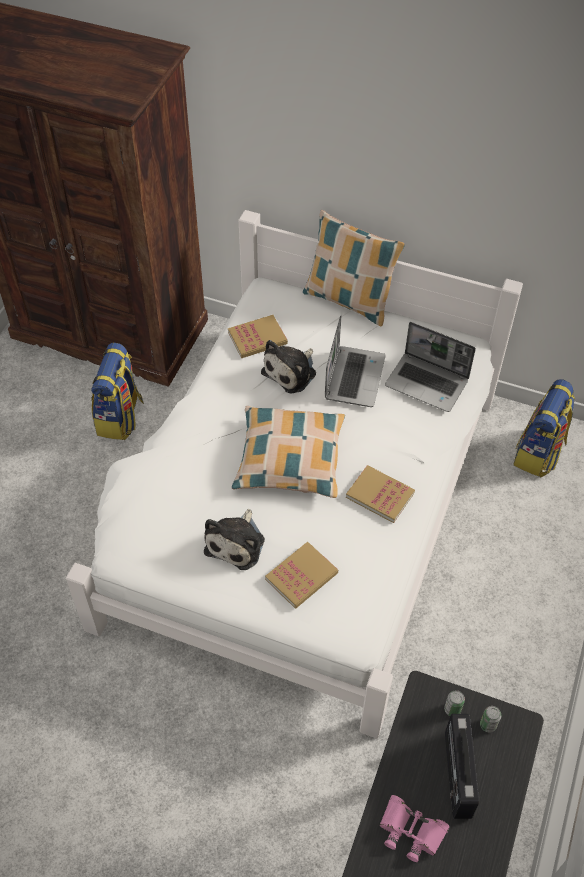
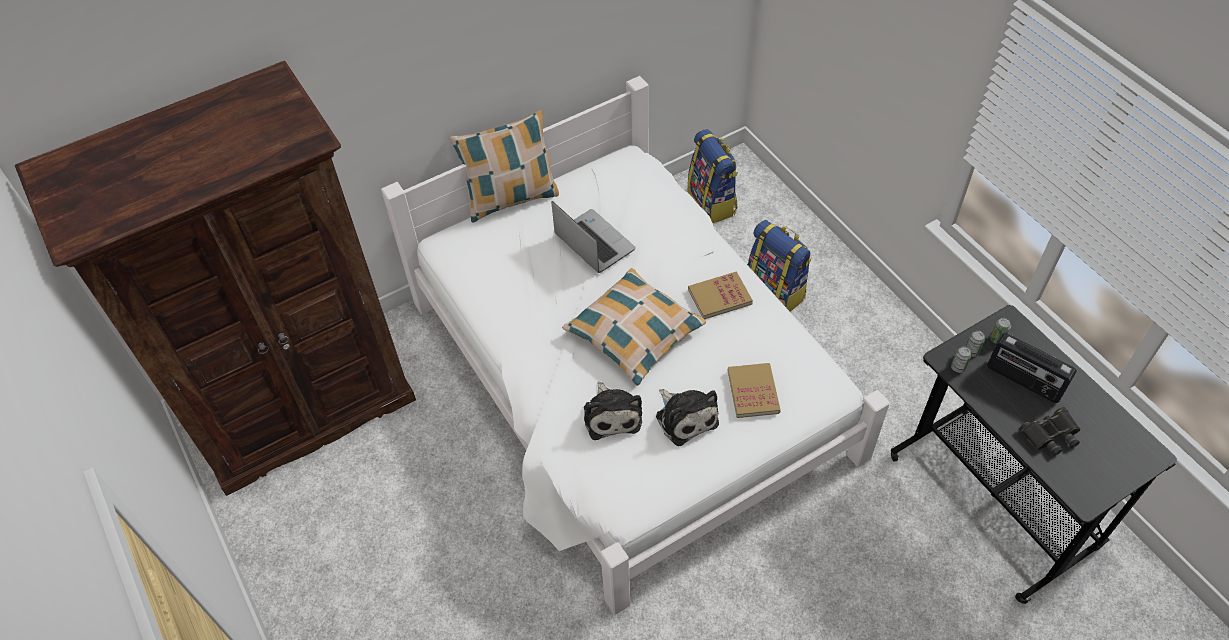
camera: 50 degrees left, 0 degrees up
backpack [91,343,144,440] -> backpack moved to [747,220,812,311]
book [228,315,288,358] -> none
plush toy [261,340,316,394] -> plush toy moved to [584,382,642,440]
pink binoculars [380,795,449,862] -> black binoculars [1019,407,1080,456]
laptop [385,322,476,412] -> none
none -> can [951,346,972,373]

